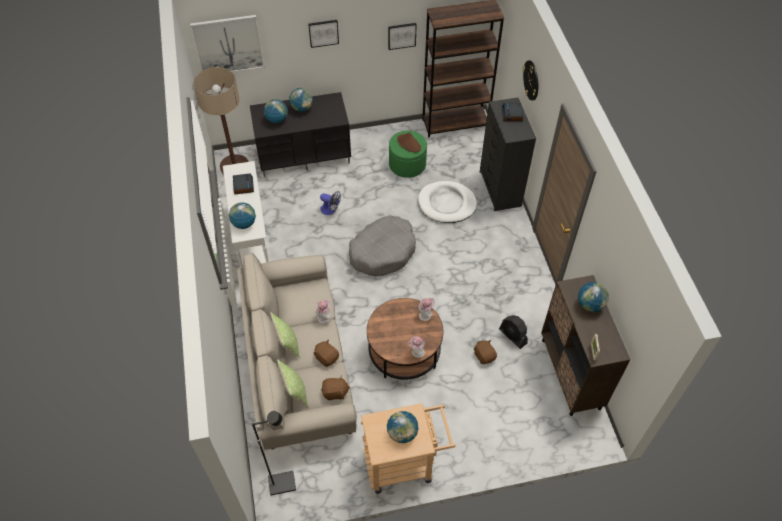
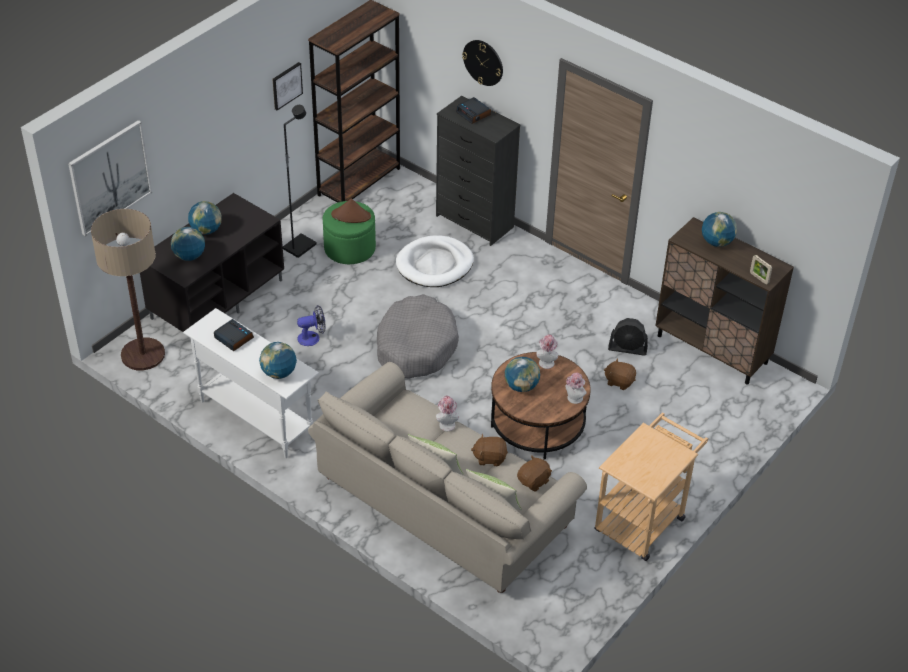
camera: 40 degrees left, 10 degrees down
black floor lamp [252,411,296,495] -> black floor lamp moved to [283,105,316,258]
picture [308,20,339,48] -> none
globe [387,411,418,443] -> globe moved to [505,357,540,392]

